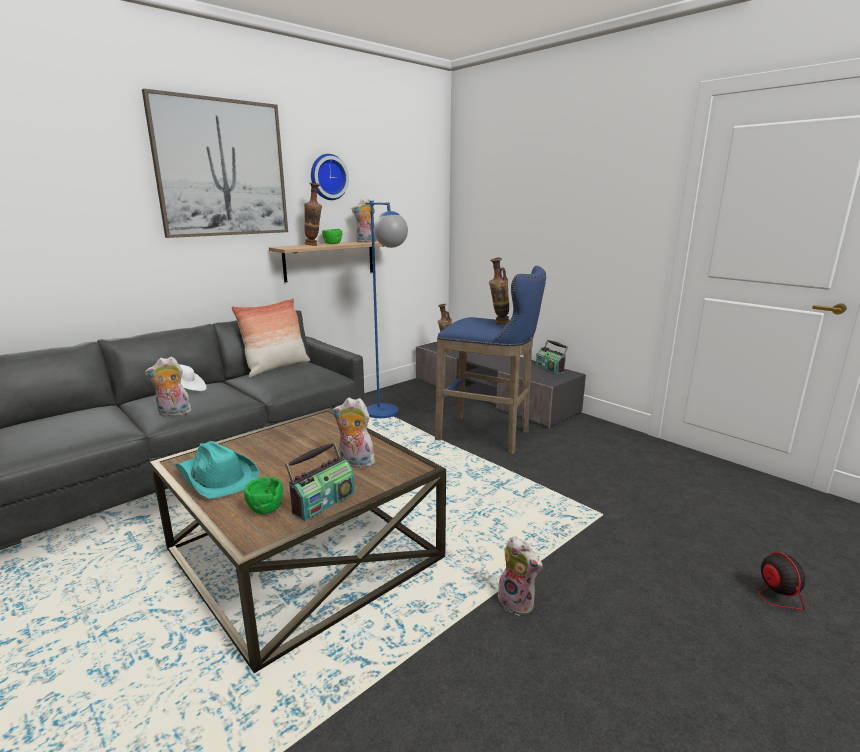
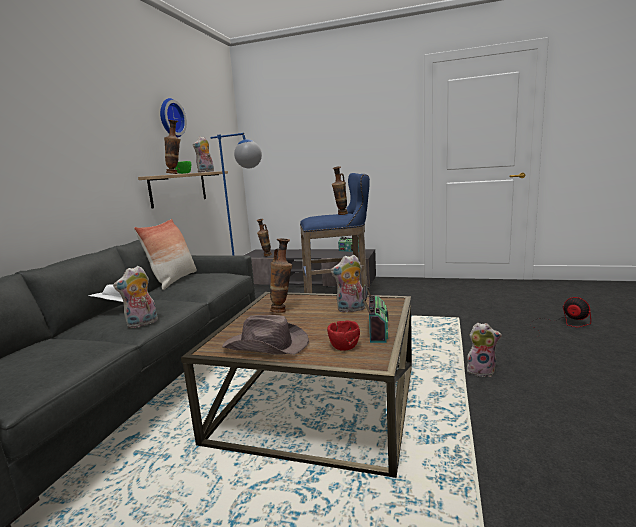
camera: 30 degrees left, 5 degrees down
picture [142,89,288,238] -> none
turquoise hat [175,441,259,499] -> brown hat [222,315,309,355]
green bowl [244,477,283,514] -> red bowl [327,320,360,351]
none -> vase [270,239,292,313]

